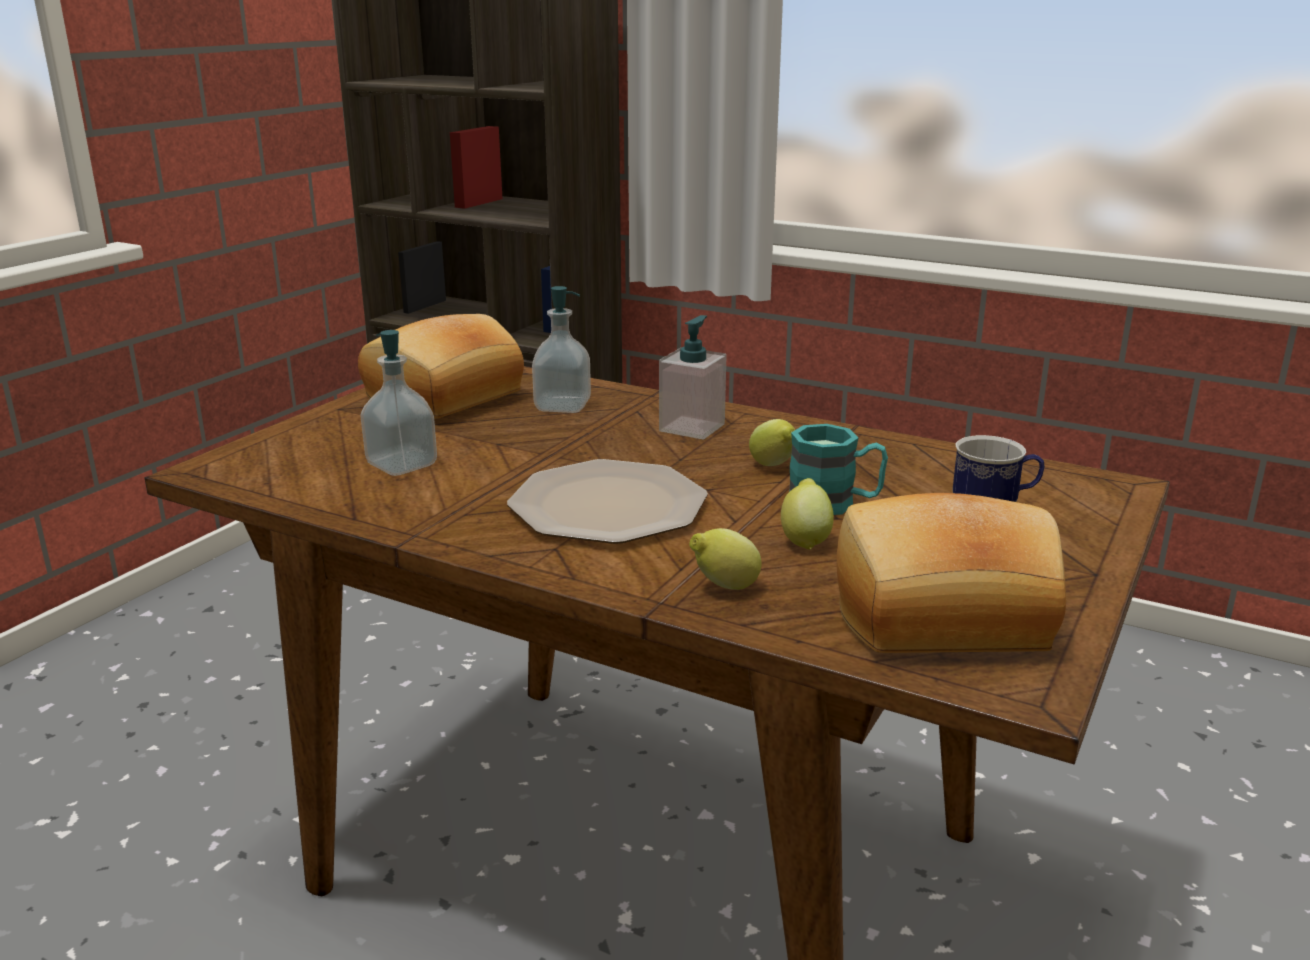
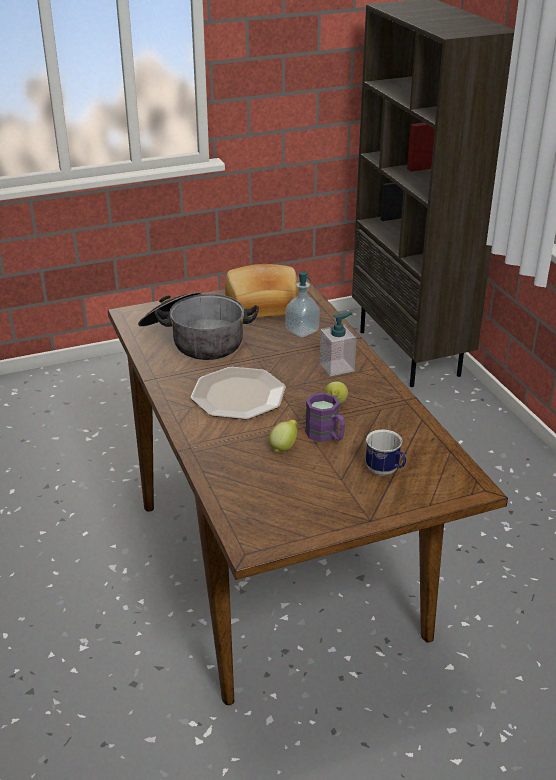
camera: 40 degrees right, 10 degrees up
soap dispenser [360,330,437,476] -> cooking pot [138,292,259,360]
lemon [689,528,762,590] -> none
turquoise mug [789,424,888,515] -> purple mug [305,393,345,442]
bread [837,493,1066,653] -> none

